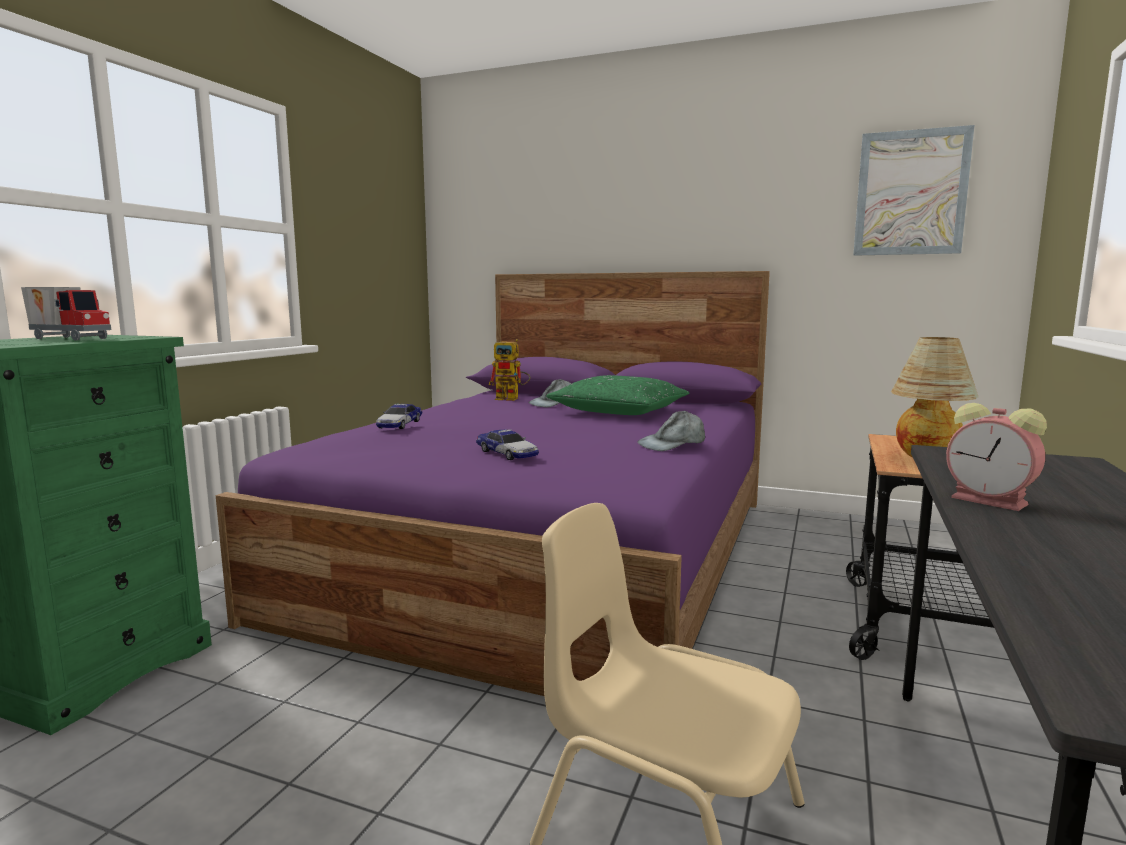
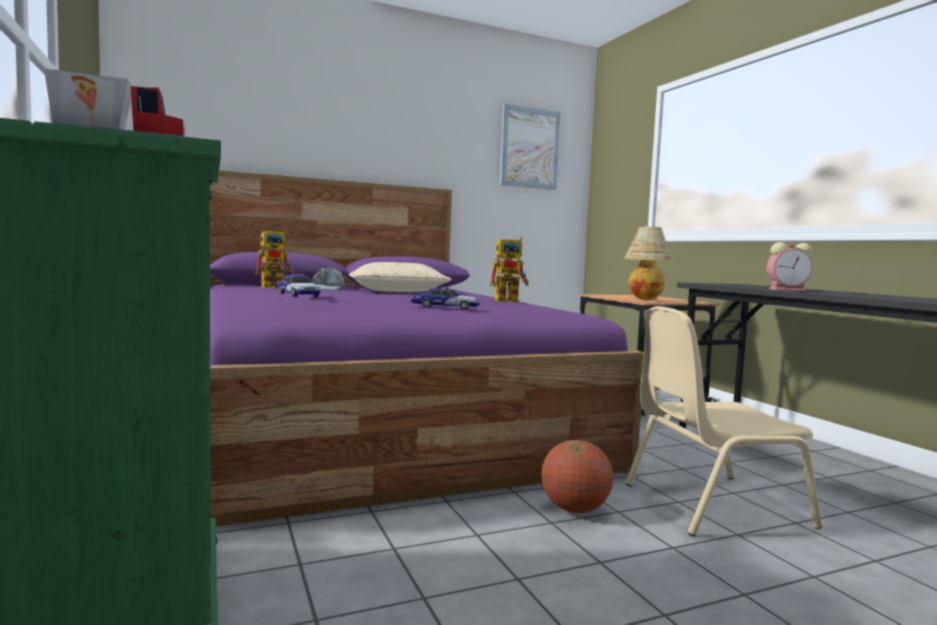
camera: 45 degrees left, 5 degrees down
green pillow [546,375,690,415] -> beige pillow [349,262,452,292]
grey cap [637,411,705,451] -> toy robot [489,237,529,302]
none -> basketball [541,440,613,513]

